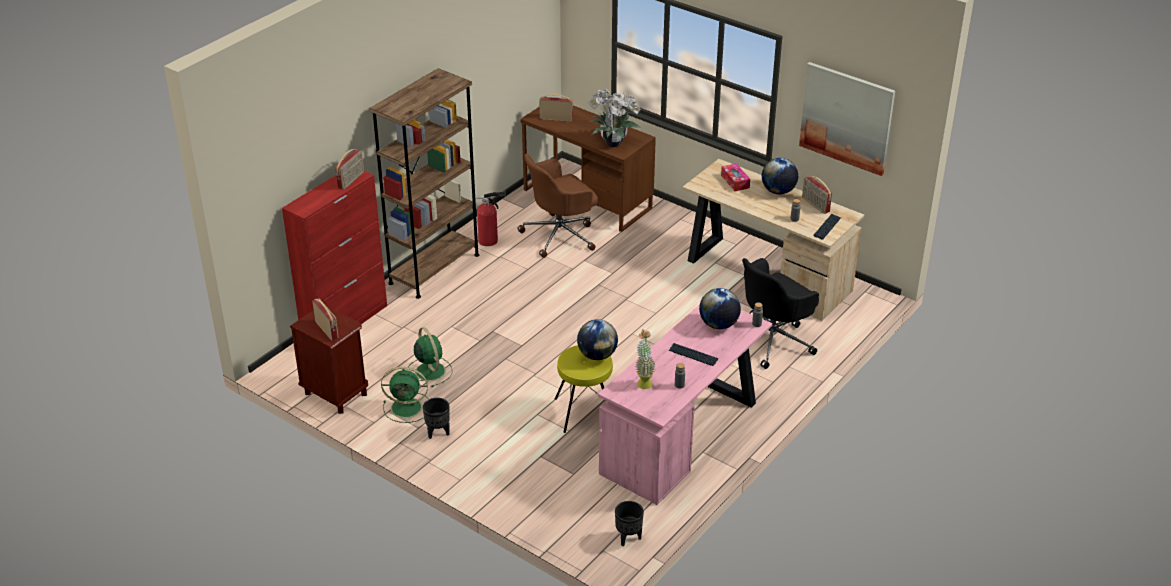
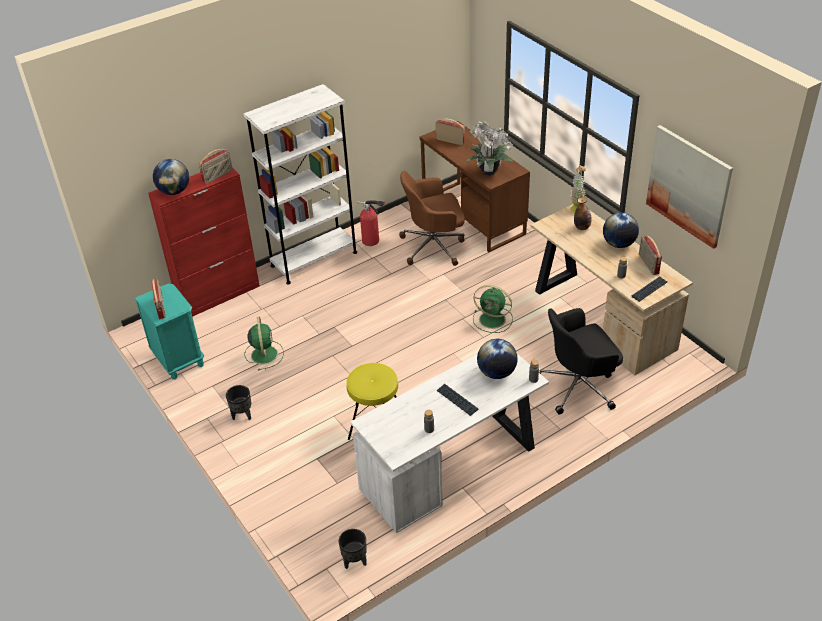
camera: 20 degrees right, 5 degrees up
brown nightstand [290,306,368,414] -> turquoise nightstand [135,284,204,380]
brown bookcase [369,68,479,299] -> white bookcase [243,84,357,284]
green fan [381,367,429,423] -> green fan moved to [473,285,513,333]
globe [577,319,618,360] -> globe moved to [153,159,189,195]
pink desk [598,305,772,505] -> white desk [350,354,549,533]
potted plant [635,329,656,389] -> potted plant moved to [570,165,586,213]
tissue box [721,164,750,191] -> bottle [574,197,592,230]

